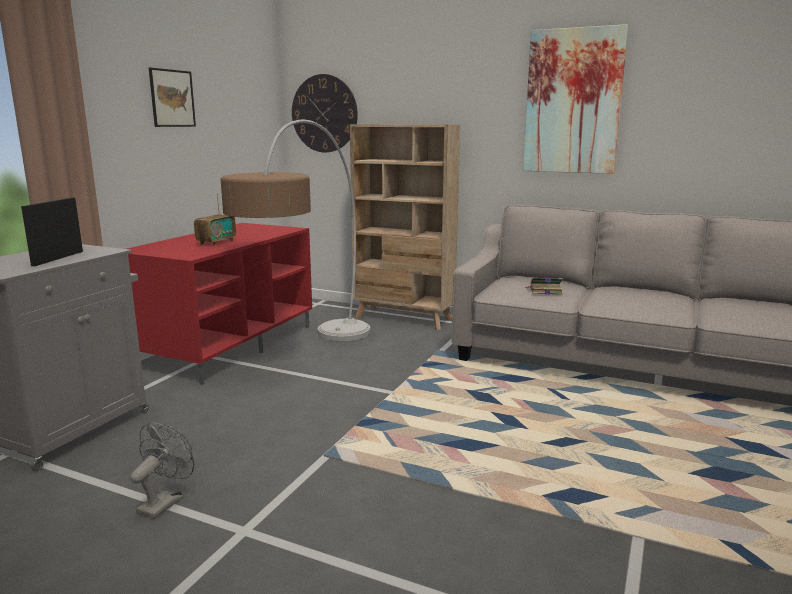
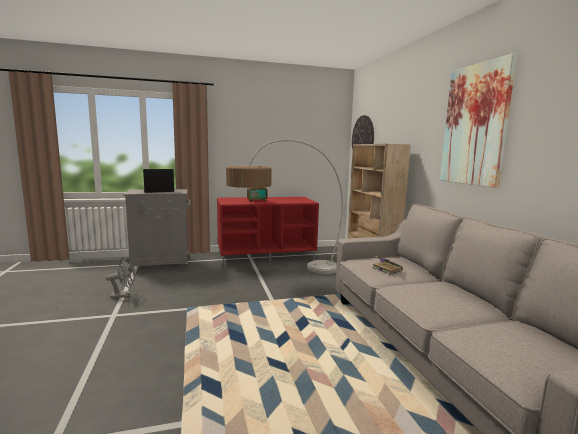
camera: 50 degrees right, 5 degrees down
picture [149,68,196,127] -> none

